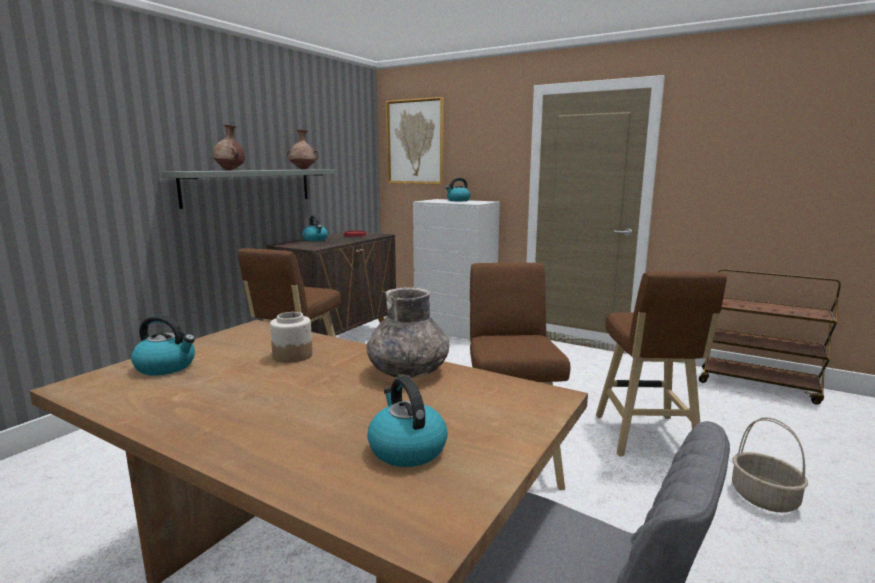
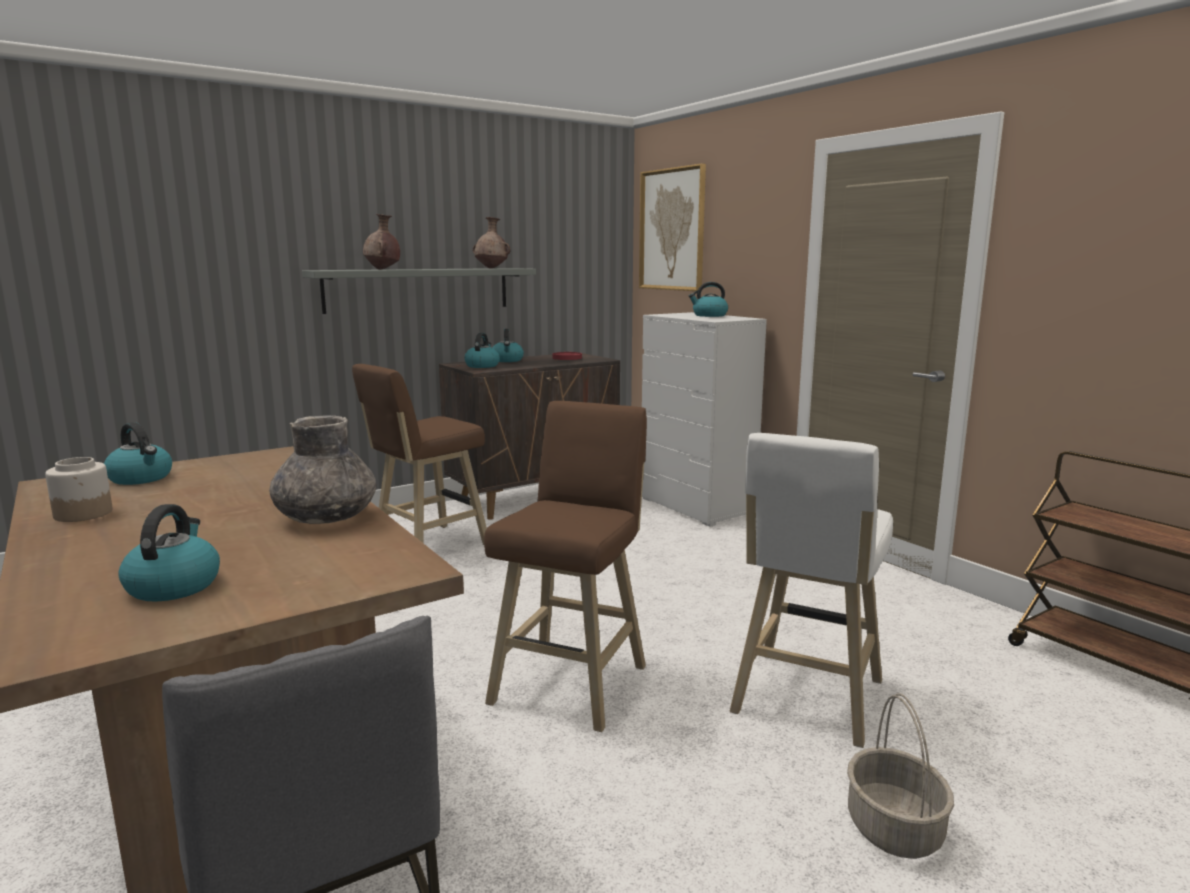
camera: 25 degrees right, 0 degrees up
jar [270,312,313,363] -> jar moved to [45,457,113,522]
brown stool [596,271,727,456] -> white stool [730,433,893,748]
none -> kettle [464,333,500,368]

